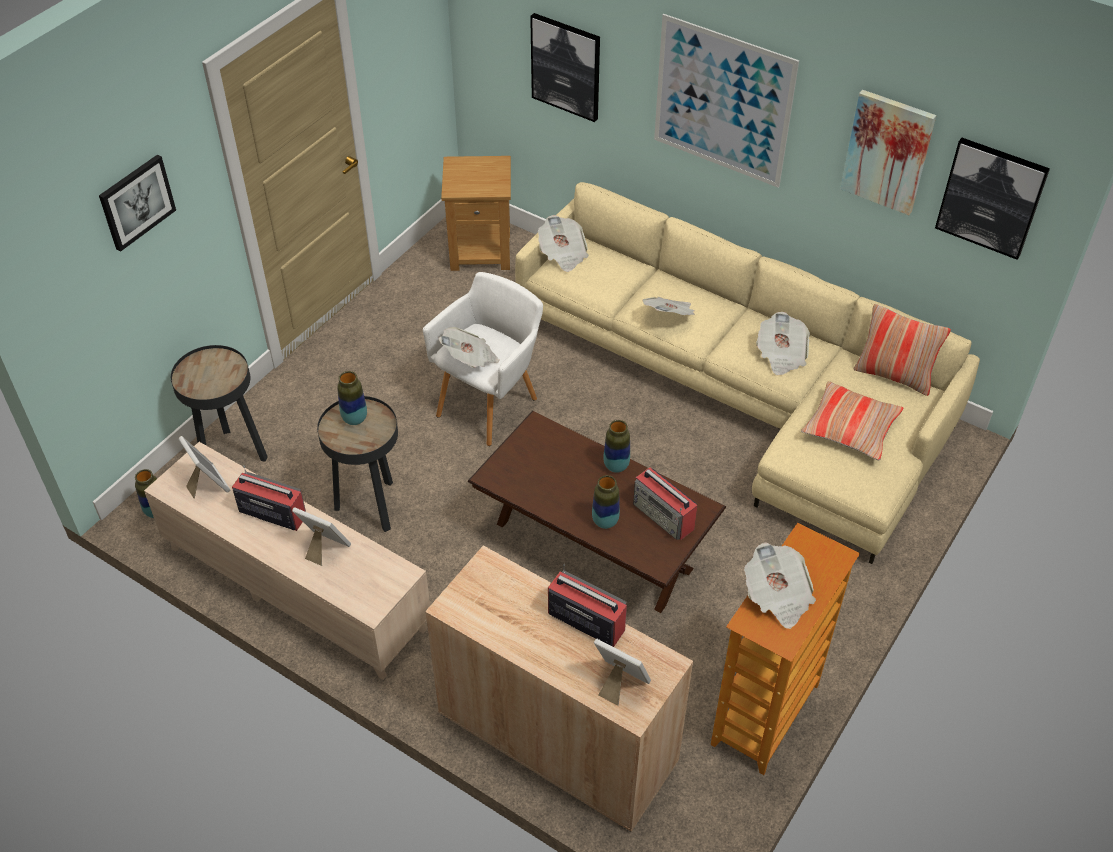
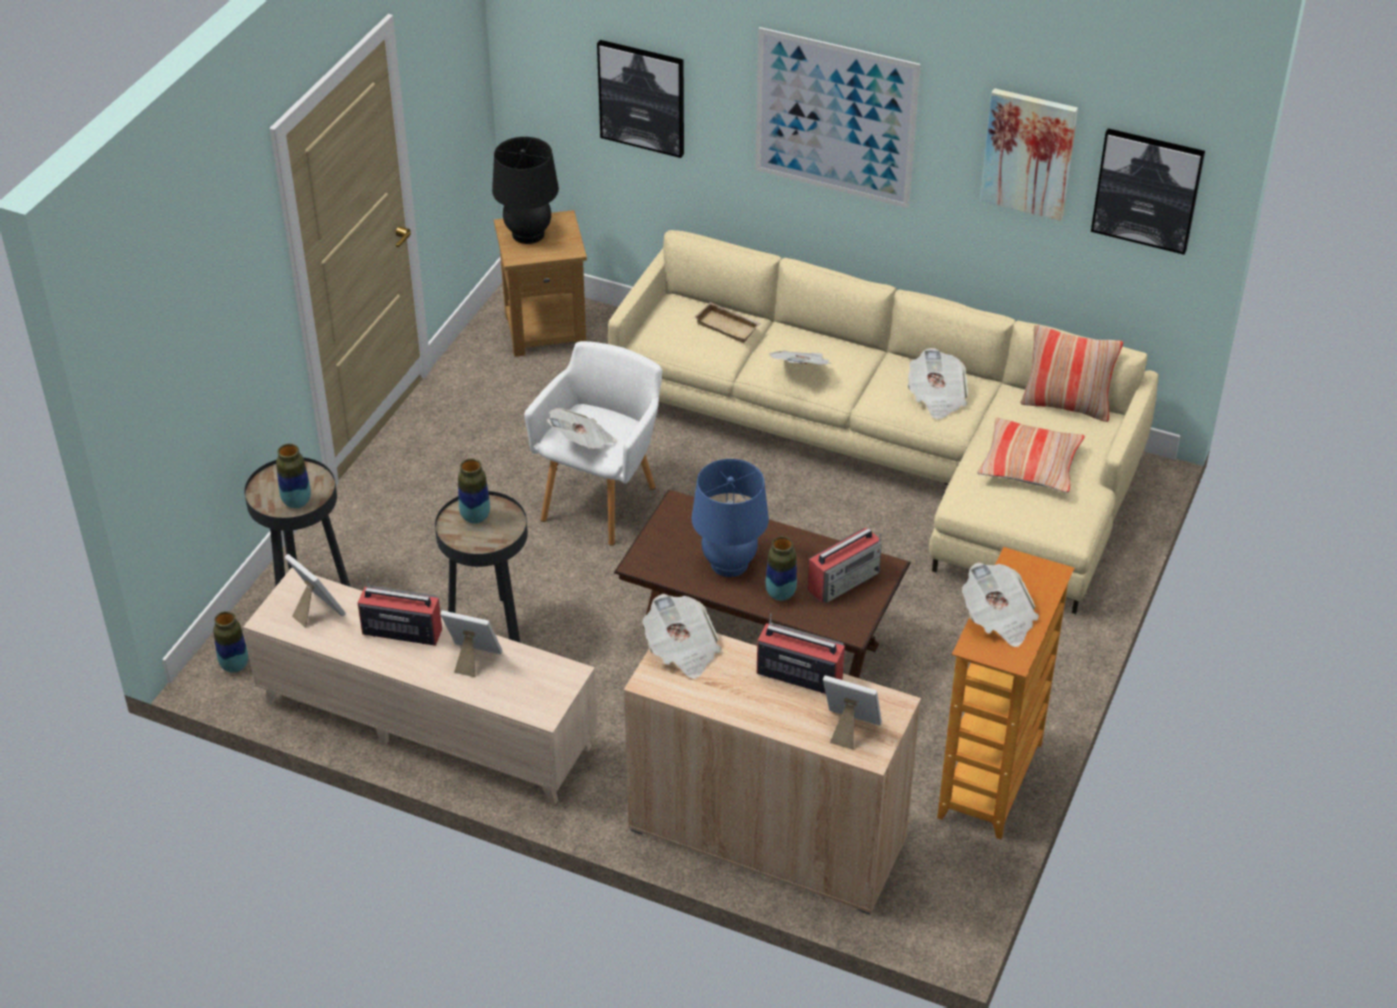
camera: 10 degrees left, 5 degrees down
picture [99,155,176,252] -> none
newspaper [538,215,589,272] -> newspaper moved to [642,594,721,679]
vase [603,420,630,473] -> vase moved to [276,444,311,508]
radio [633,467,698,540] -> radio turned 75 degrees counterclockwise [808,527,882,603]
none -> black table lamp [492,137,559,244]
none -> blue table lamp [692,459,769,577]
none -> beige tray [694,302,761,343]

